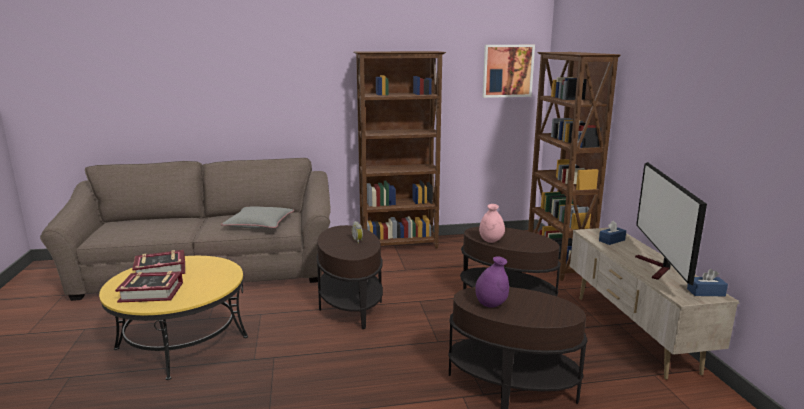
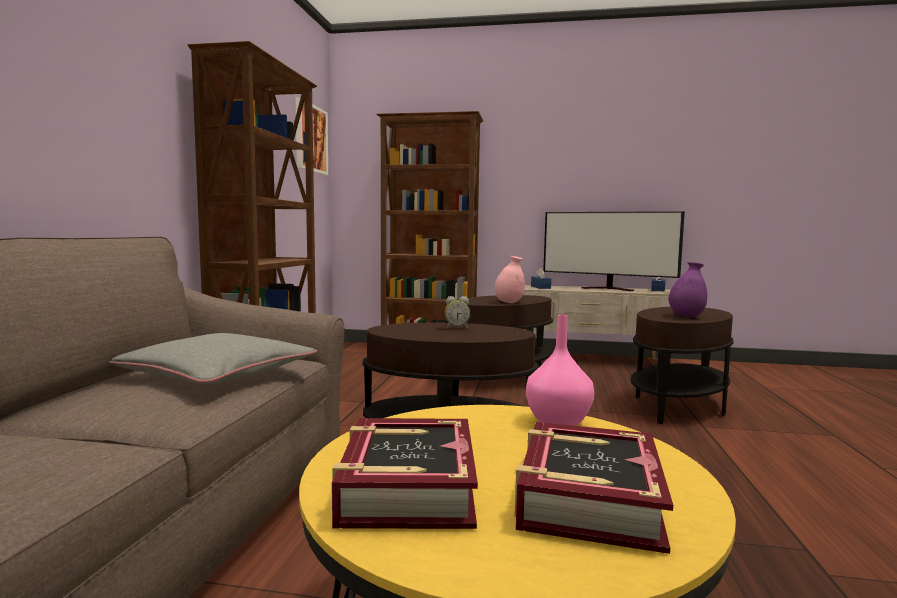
camera: 70 degrees left, 10 degrees down
none -> pink vase [526,315,594,426]

